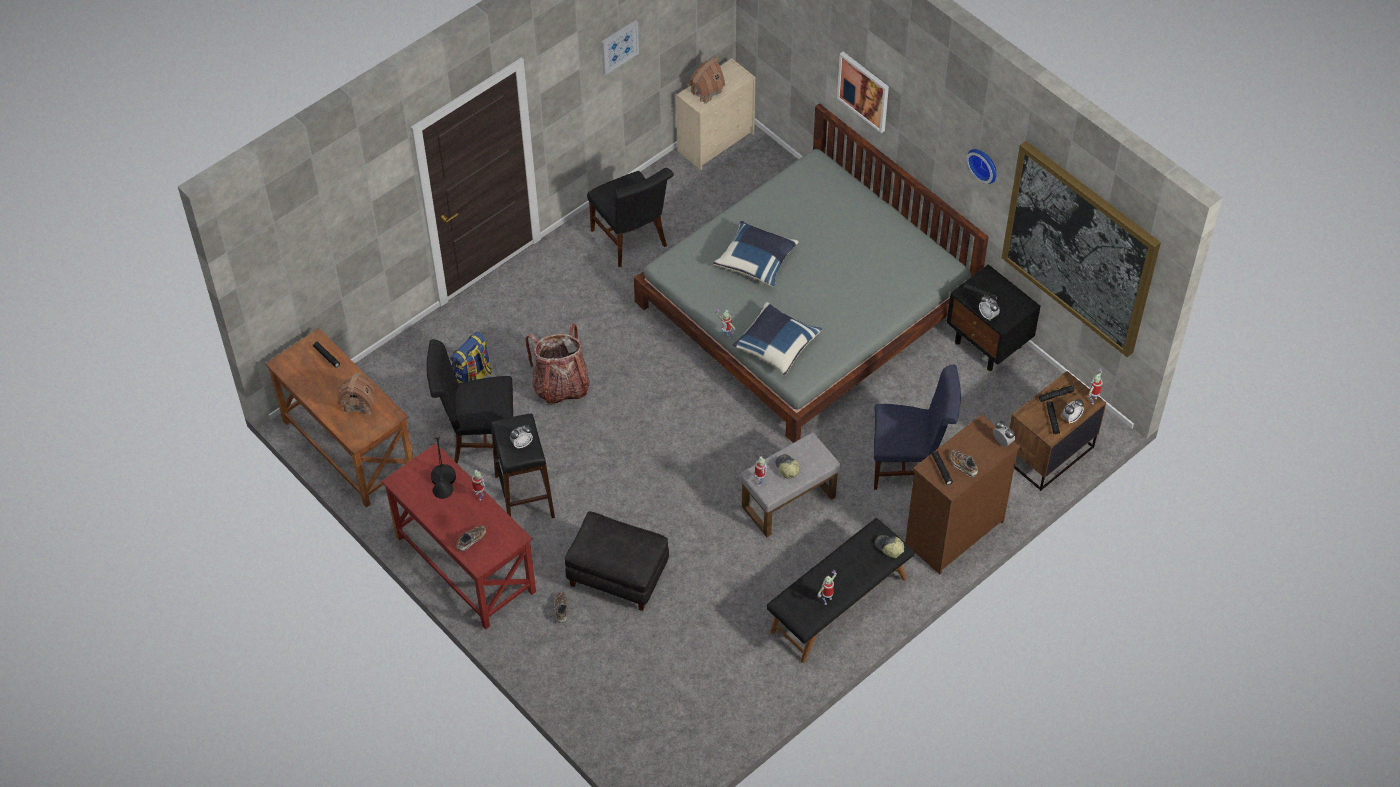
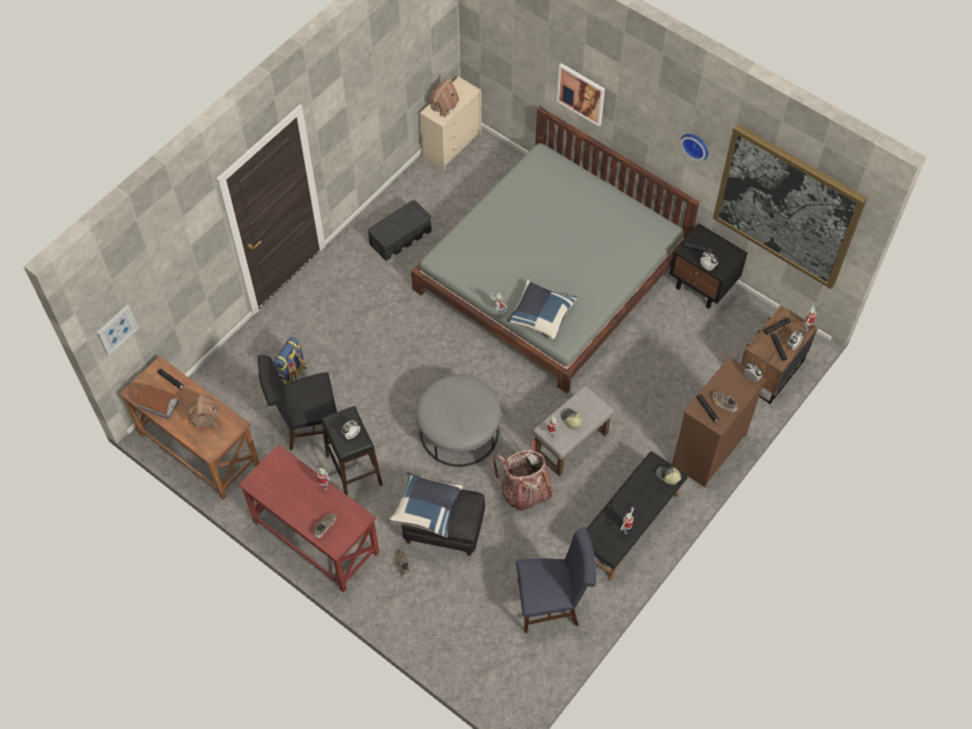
camera: 10 degrees left, 5 degrees up
black table lamp [431,437,456,499] -> none
backpack [526,324,590,405] -> backpack moved to [493,439,553,511]
black chair [587,168,674,267] -> black storage box [368,200,432,261]
picture [601,20,639,75] -> picture moved to [97,305,138,356]
blue pillow [713,221,798,287] -> blue pillow moved to [389,472,463,537]
blue chair [874,365,961,490] -> blue chair moved to [516,527,596,633]
none -> toy house [136,385,179,419]
none -> grey ottoman [416,374,501,467]

